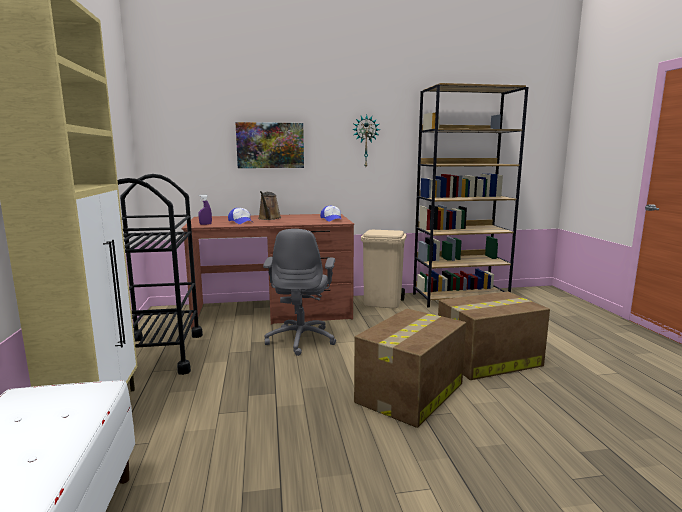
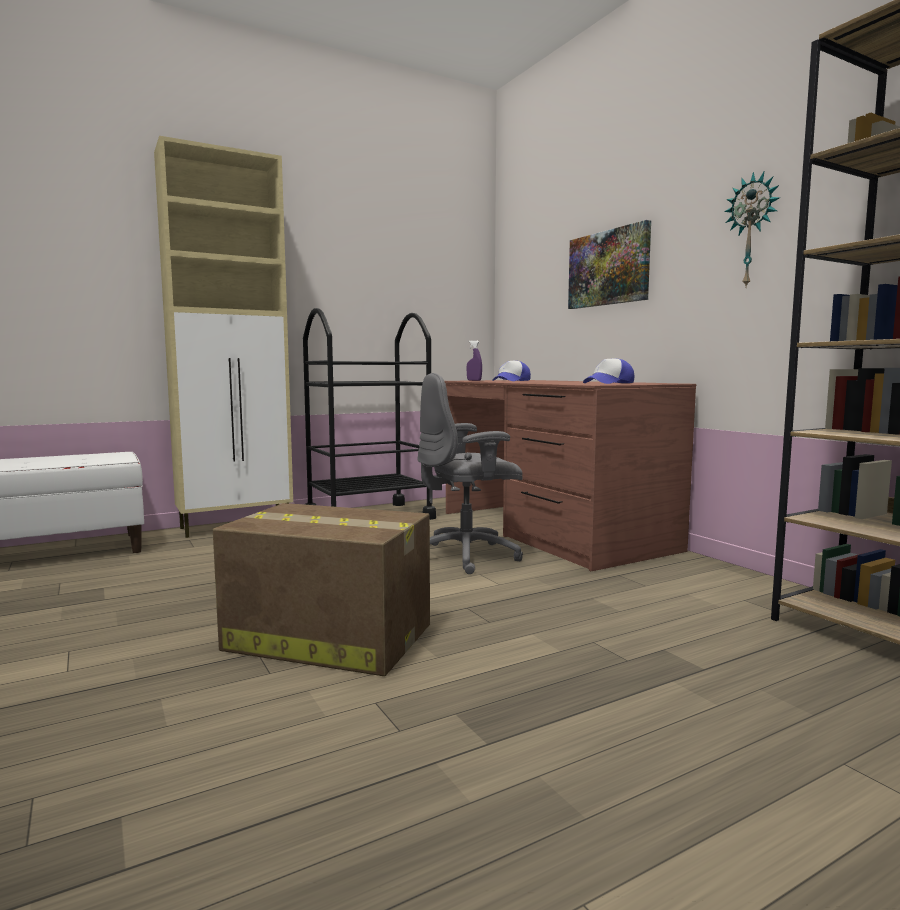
camera: 70 degrees right, 5 degrees down
brown watering can [258,191,281,220] -> none
beige trash can [361,230,407,308] -> none
cardboard box [438,292,550,380] -> none

